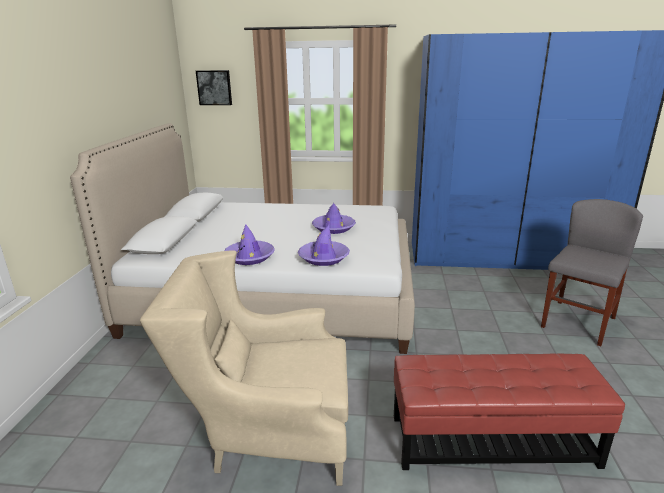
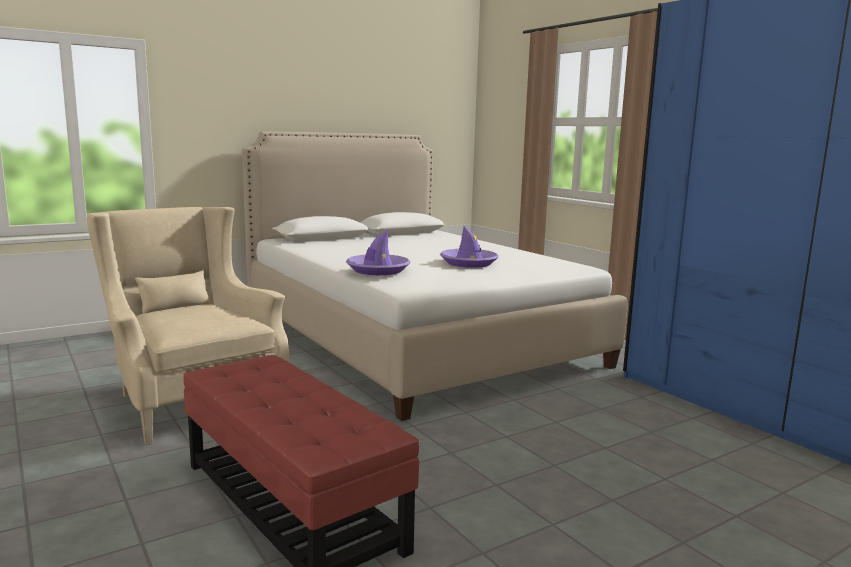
camera: 50 degrees right, 10 degrees down
picture [196,70,232,105] -> none
purple hat [224,224,275,265] -> none
grey chair [541,199,643,346] -> none

